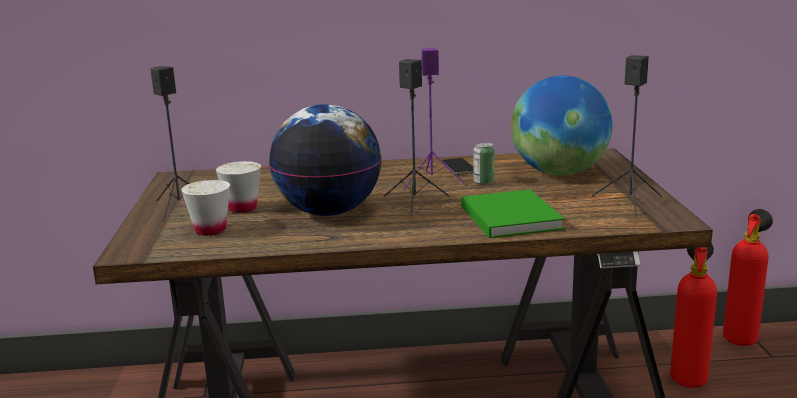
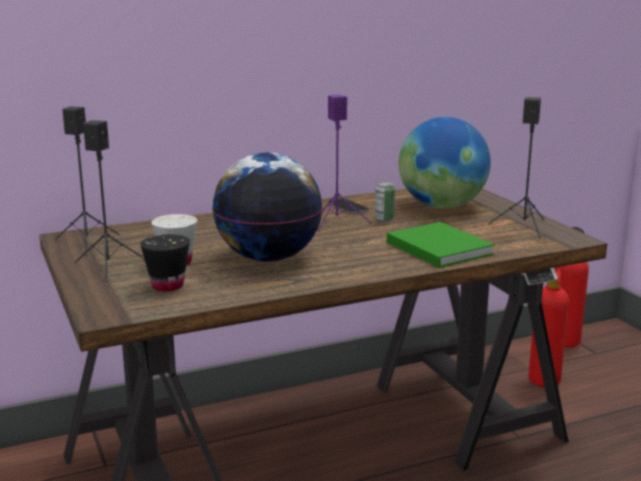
camera: 20 degrees left, 0 degrees up
white cup [181,180,230,236] -> black cup [140,234,190,291]
black speaker [384,59,450,216] -> black speaker moved to [55,107,120,256]

